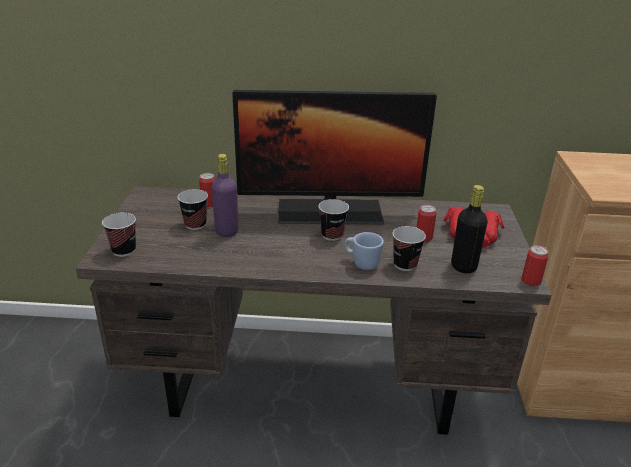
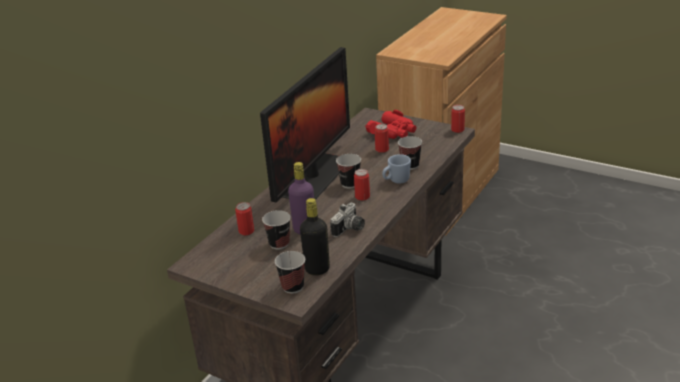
camera: 60 degrees left, 0 degrees up
black bottle [451,185,488,274] -> black bottle moved to [300,198,330,275]
none -> camera [330,203,365,237]
none -> can [354,169,370,201]

